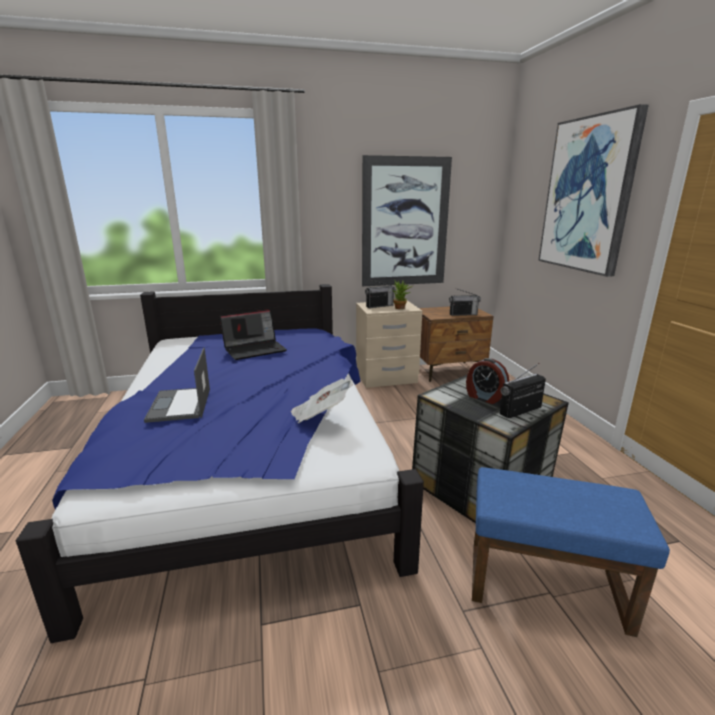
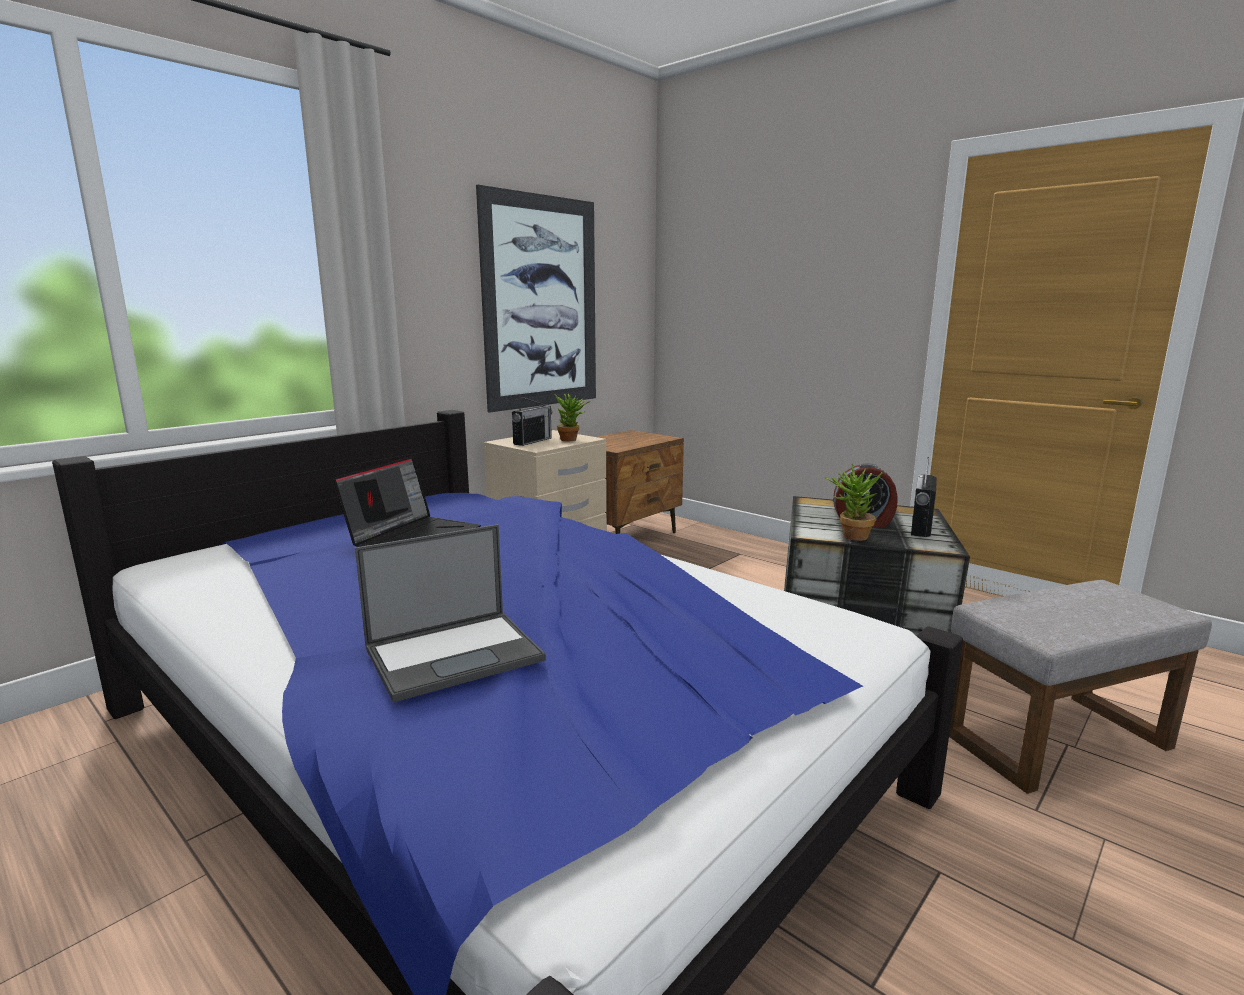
camera: 35 degrees left, 5 degrees down
laptop [144,348,210,423] -> laptop turned 75 degrees counterclockwise [355,524,546,703]
newspaper [291,379,353,423] -> none
radio [449,288,481,316] -> none
blue ottoman [472,467,670,637] -> grey ottoman [949,580,1212,794]
picture [538,104,649,277] -> none
none -> potted plant [825,464,883,541]

